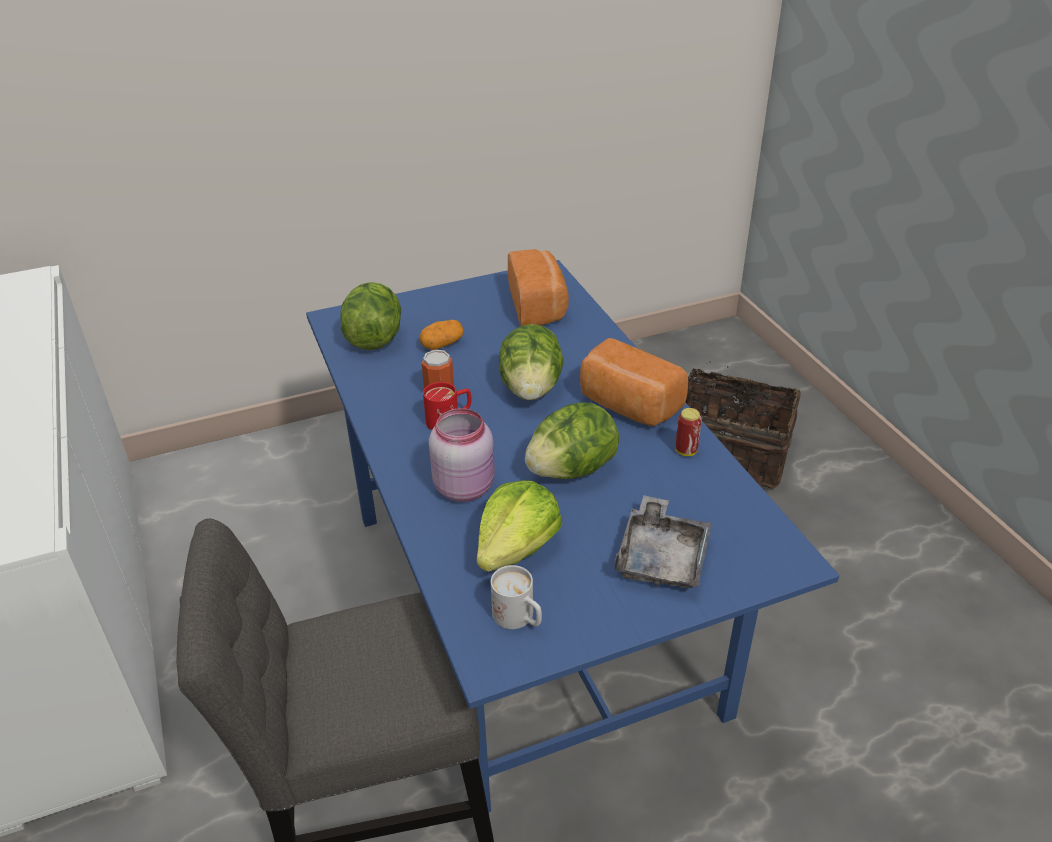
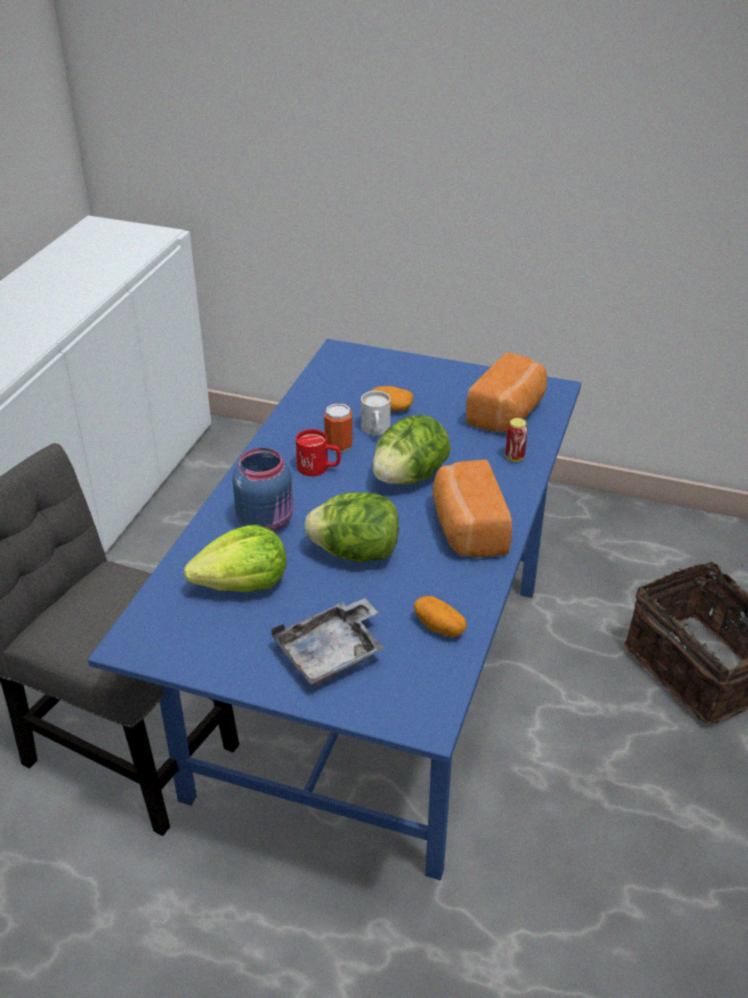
camera: 40 degrees right, 0 degrees up
lettuce [340,282,401,350] -> none
pink jar [429,408,495,502] -> blue jar [232,448,293,532]
white mug [491,565,542,629] -> white mug moved to [361,391,391,435]
can [675,408,702,456] -> can moved to [505,418,528,462]
none -> potato [414,596,467,637]

